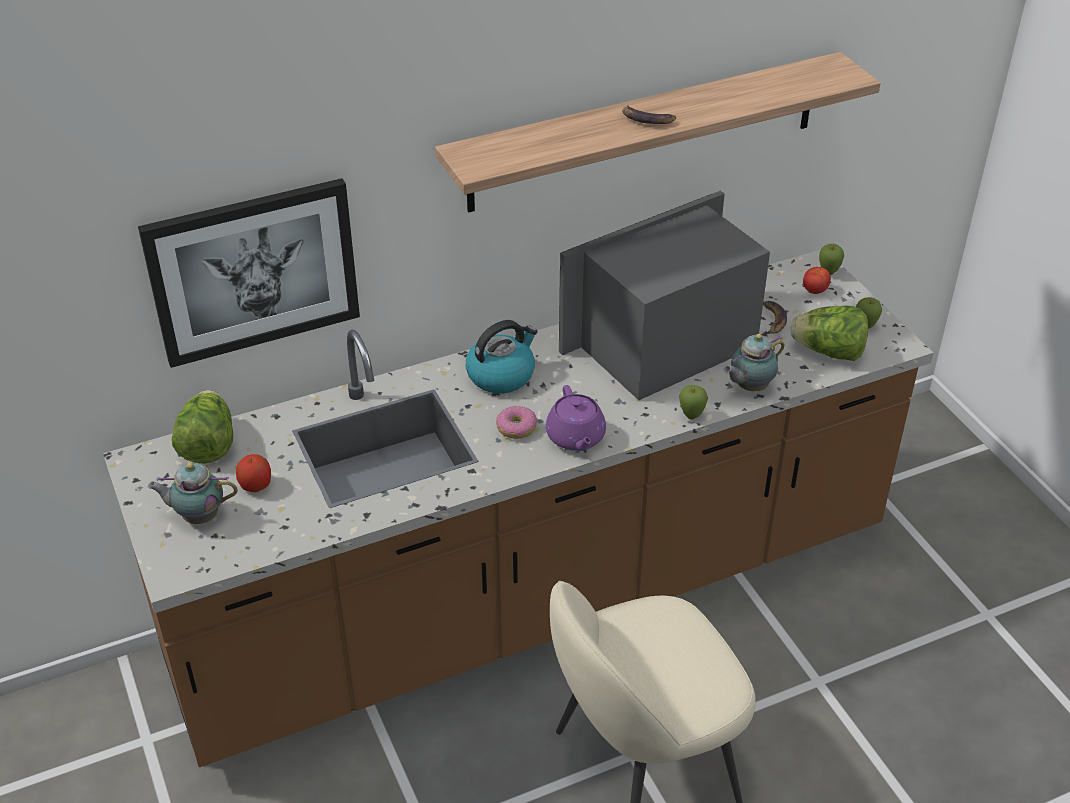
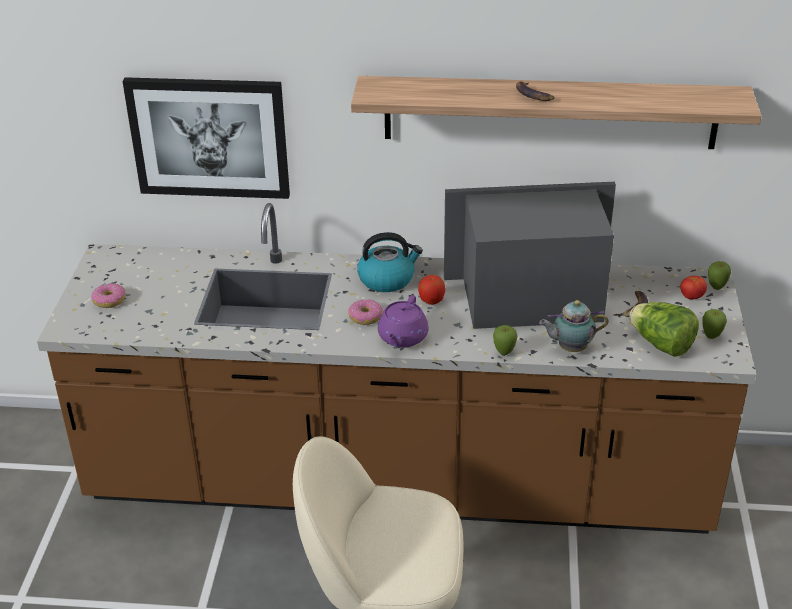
camera: 30 degrees right, 5 degrees down
teapot [148,463,238,524] -> donut [91,283,126,308]
lettuce [172,390,233,464] -> none
apple [236,454,271,492] -> apple moved to [418,275,445,305]

